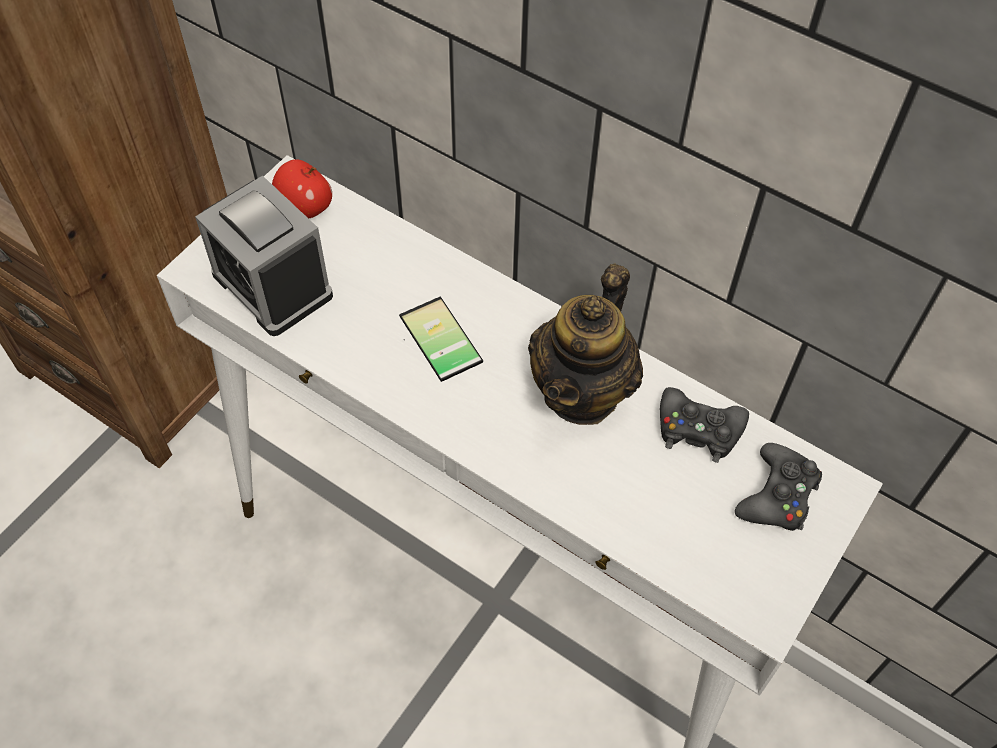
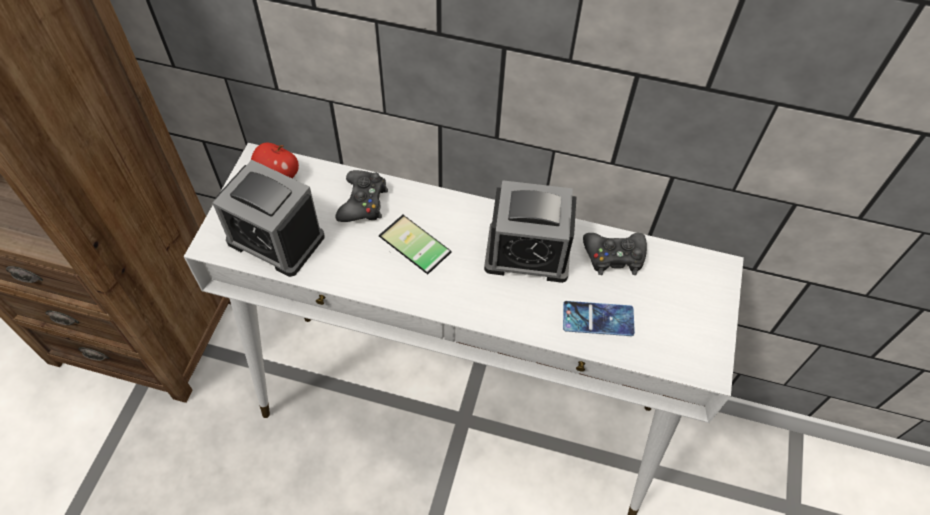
camera: 20 degrees left, 0 degrees up
teapot [528,264,643,425] -> alarm clock [484,180,577,283]
black game controller [735,443,822,531] -> black game controller moved to [335,170,388,222]
none -> phone [563,301,635,336]

